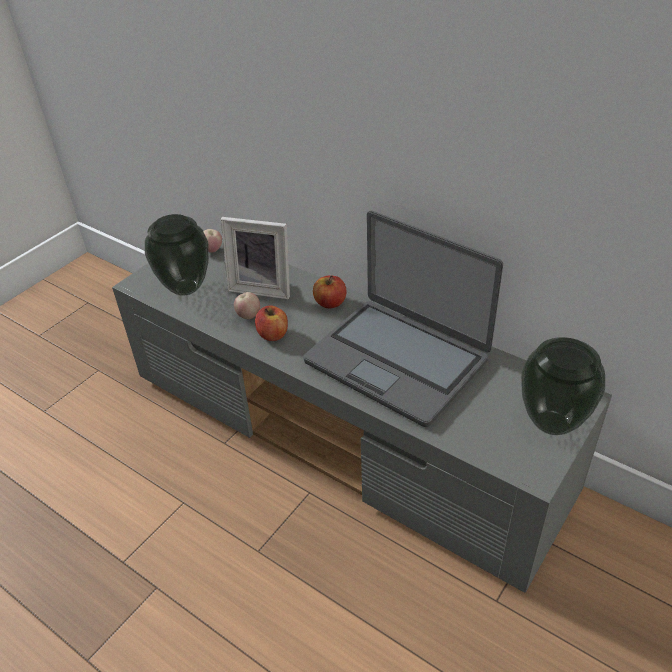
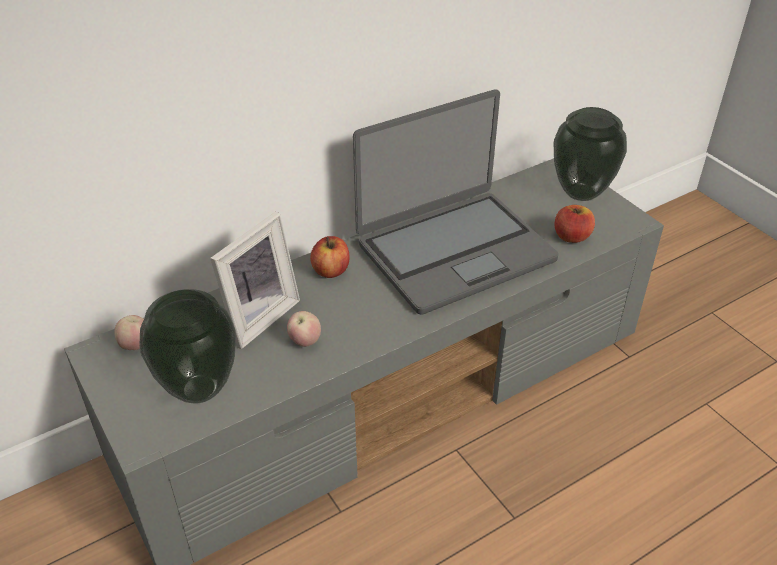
camera: 70 degrees left, 0 degrees up
apple [255,305,288,341] -> apple moved to [555,205,595,243]

